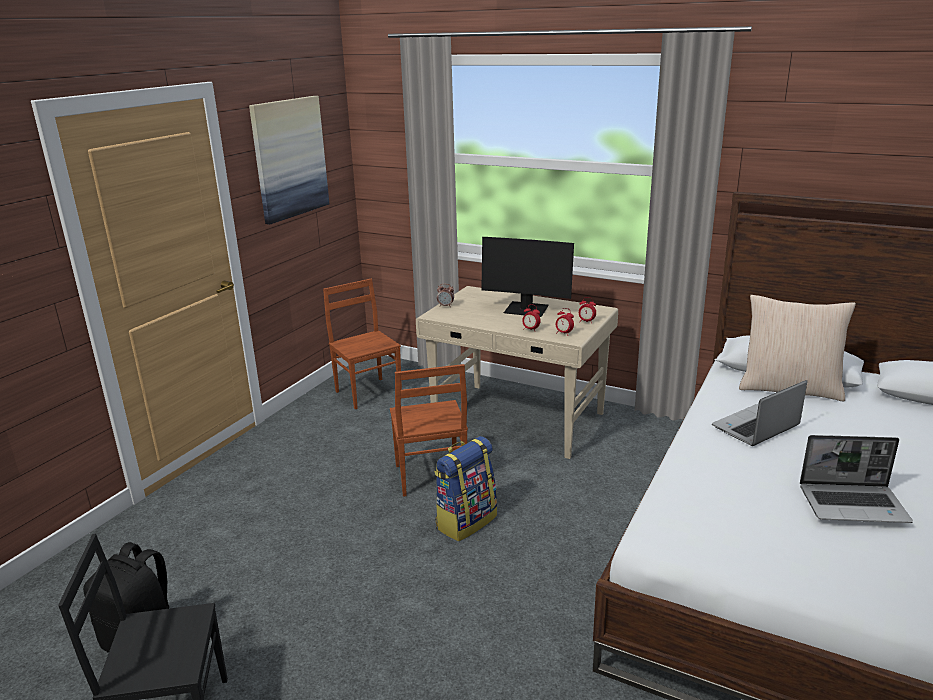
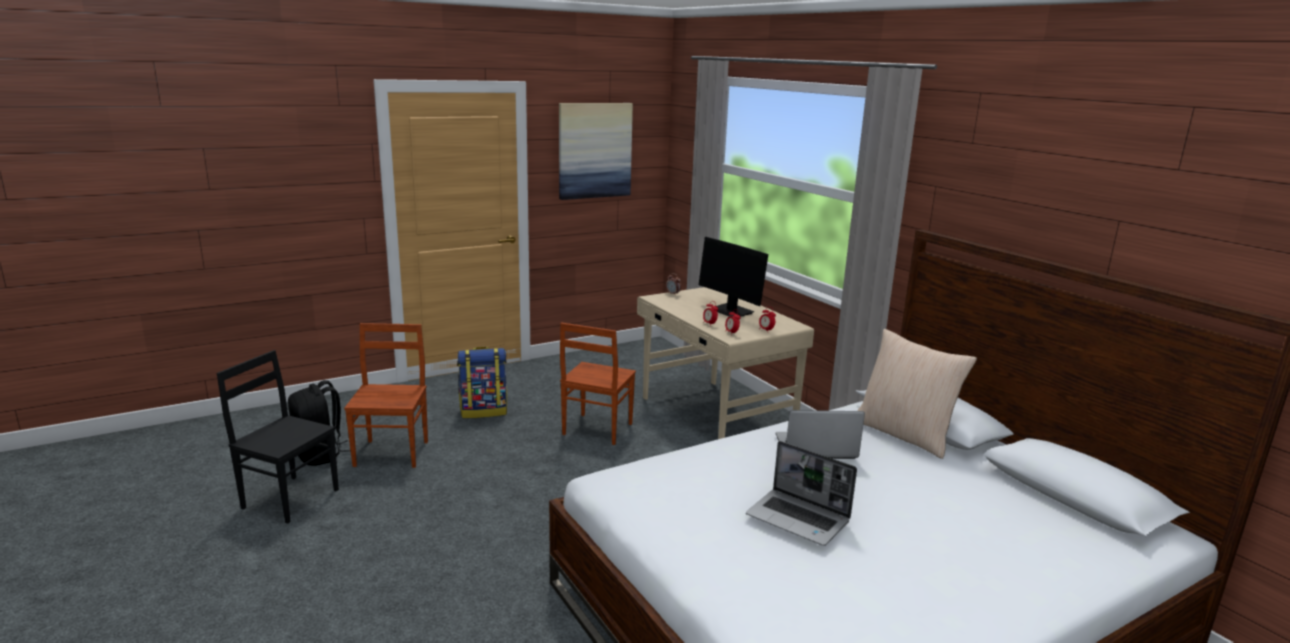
camera: 30 degrees right, 5 degrees down
brown chair [323,279,402,409] -> brown chair moved to [344,323,428,468]
backpack [434,436,497,542] -> backpack moved to [457,347,507,418]

